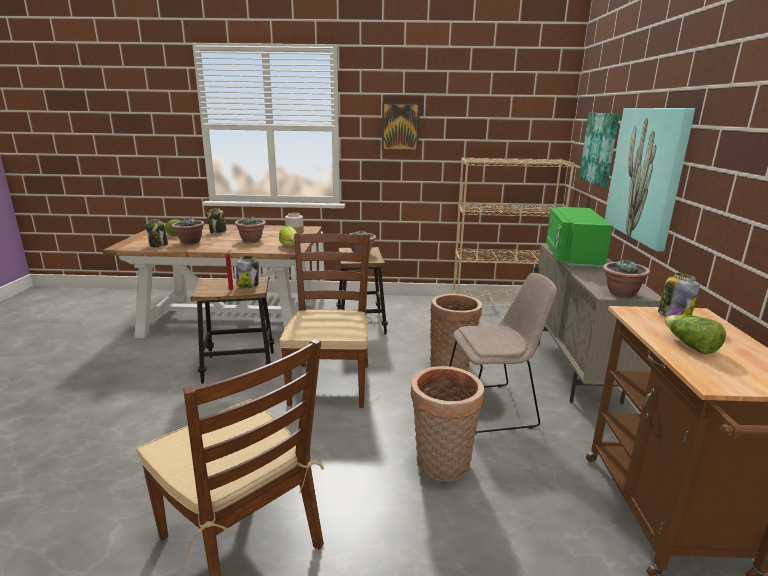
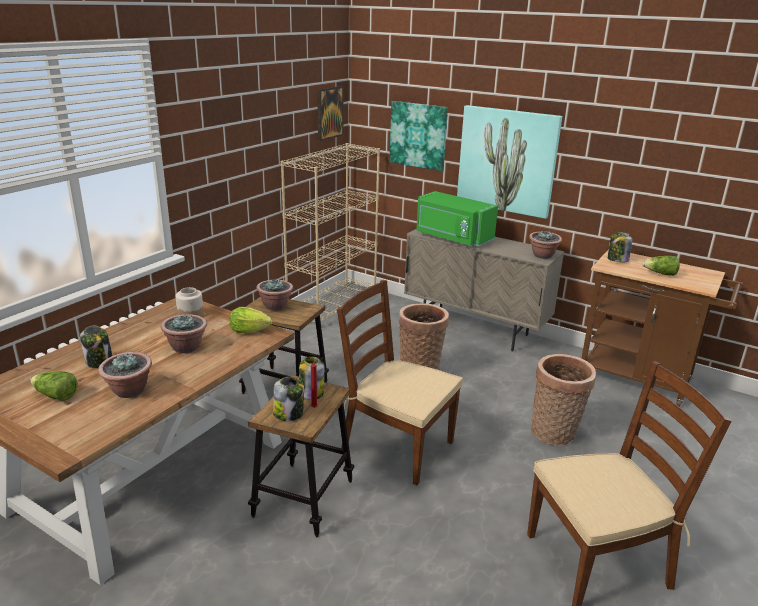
camera: 60 degrees left, 5 degrees up
jar [146,219,168,248] -> jar moved to [273,377,304,421]
picture [382,102,420,151] -> picture moved to [317,86,344,141]
beige chair [449,273,557,434] -> none

